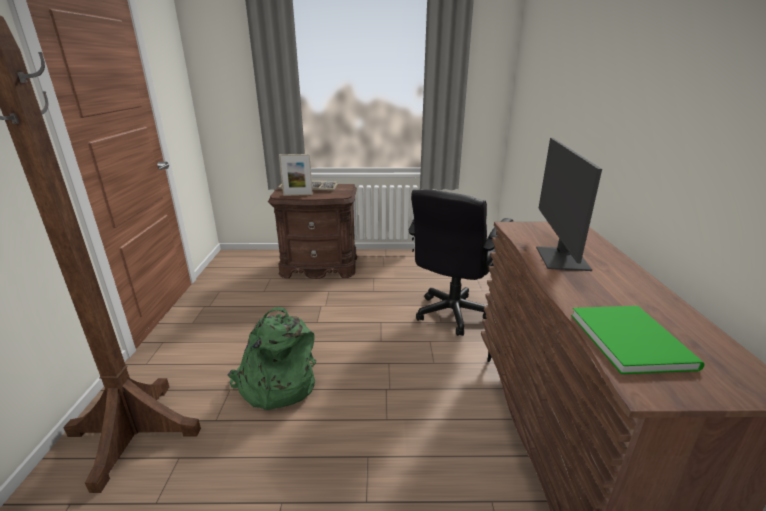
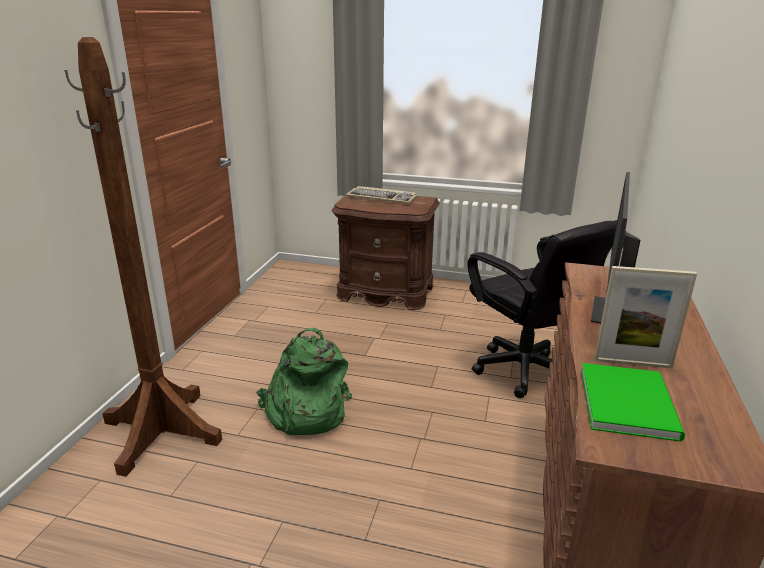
camera: 15 degrees right, 0 degrees up
picture frame [279,154,313,196] -> picture frame moved to [594,266,697,368]
black office chair [409,189,513,336] -> black office chair turned 75 degrees counterclockwise [467,220,617,398]

